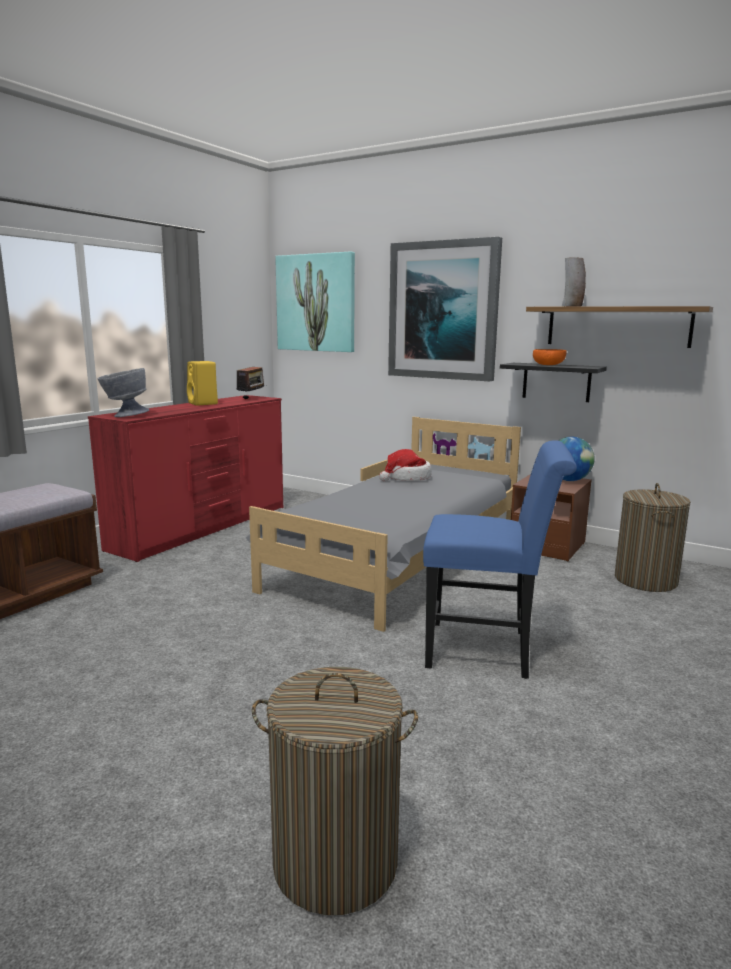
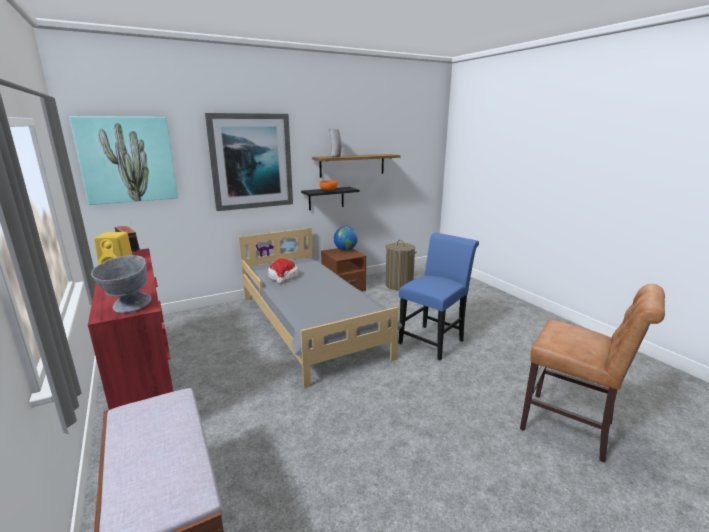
camera: 60 degrees left, 5 degrees up
laundry basket [252,667,418,915] -> brown chair [520,284,665,463]

